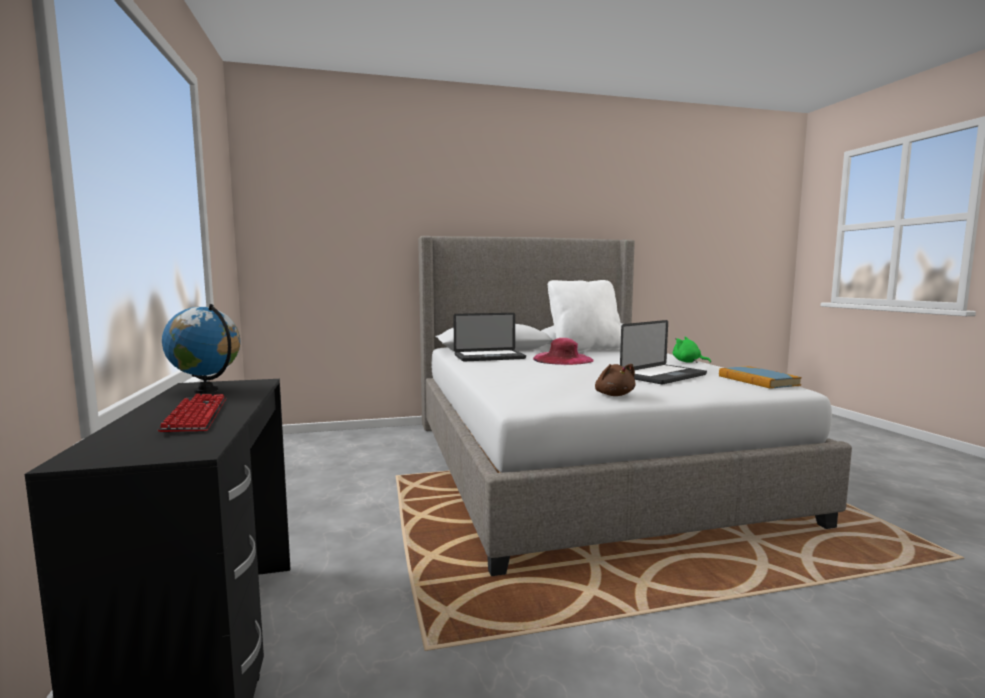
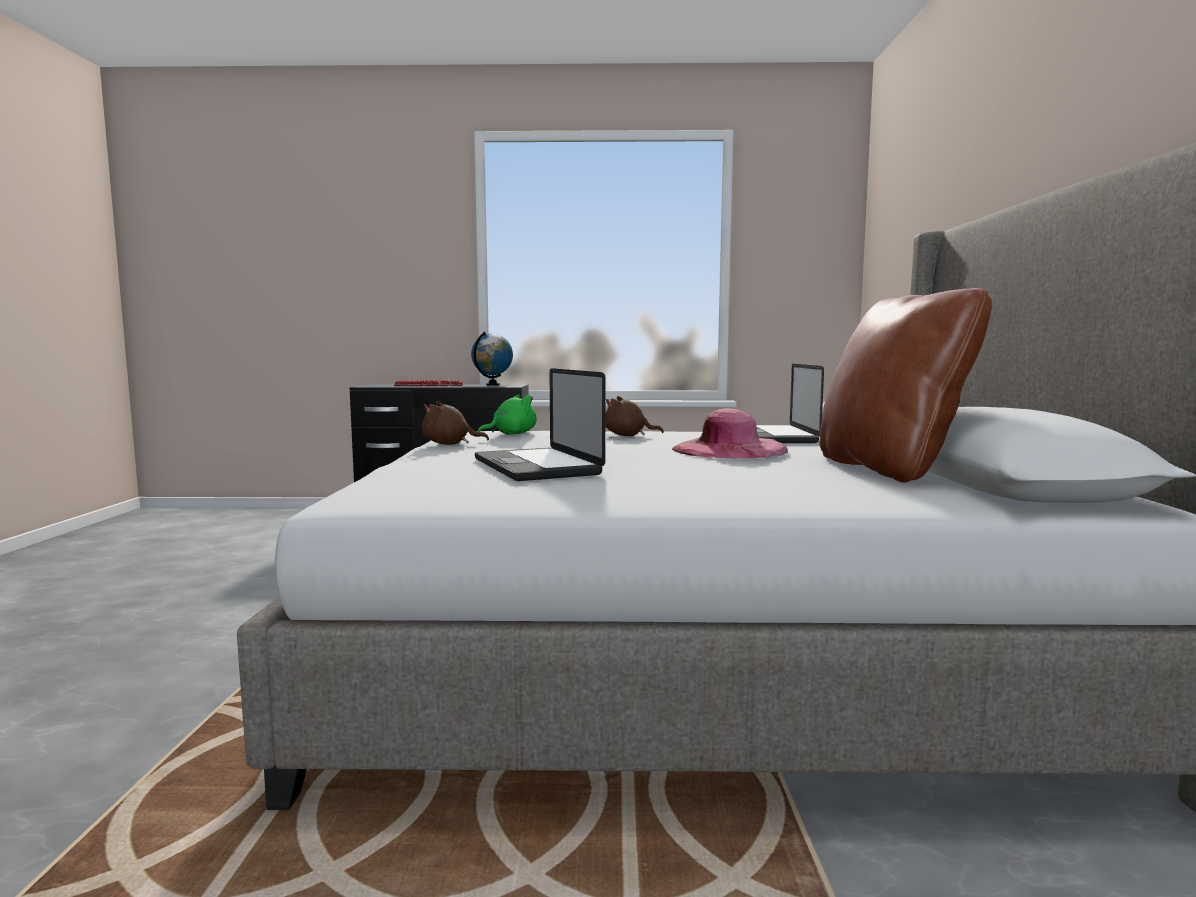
camera: 105 degrees right, 0 degrees up
white pillow [548,280,621,353] -> brown pillow [820,288,992,482]
green plush toy [673,337,711,363] -> green plush toy moved to [478,394,537,435]
book [719,366,802,389] -> none
none -> brown plush toy [605,396,664,436]

